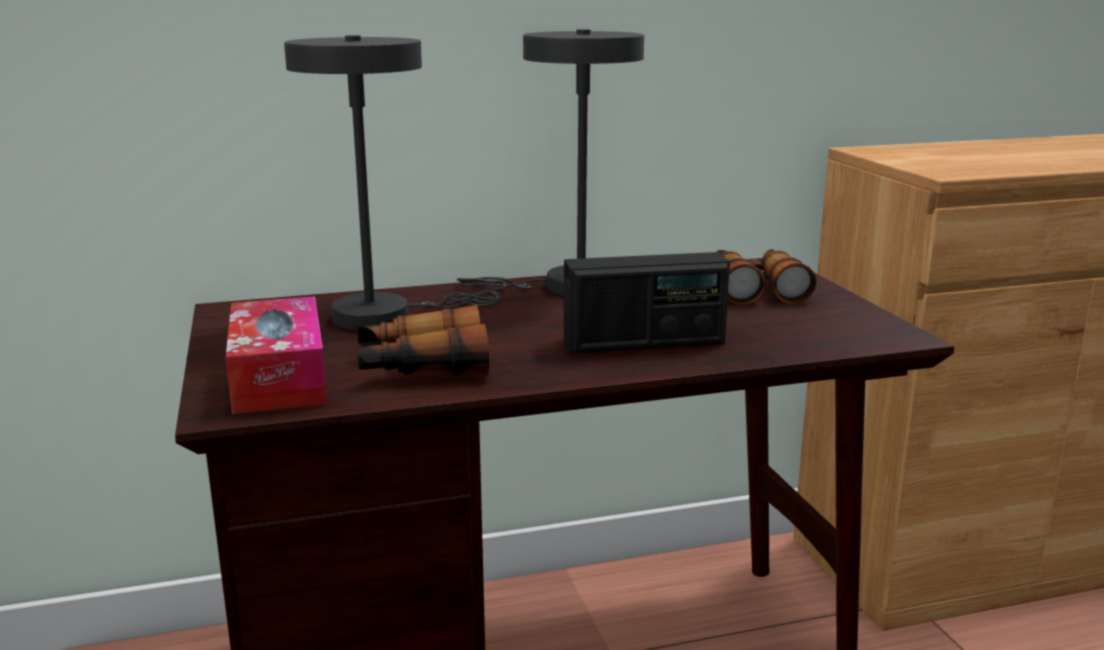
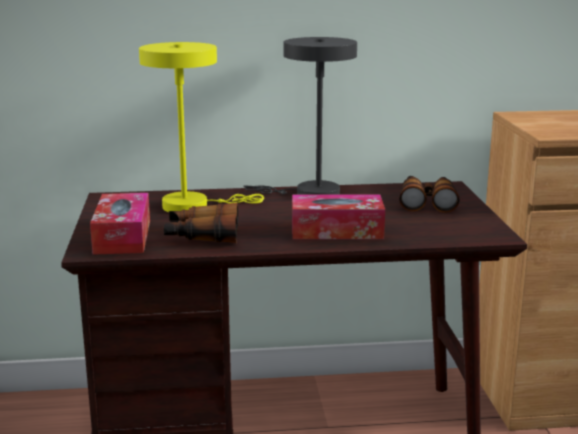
camera: 10 degrees right, 0 degrees up
grey table lamp [284,35,500,330] -> yellow table lamp [139,42,264,212]
radio [564,252,730,353] -> tissue box [292,194,385,239]

